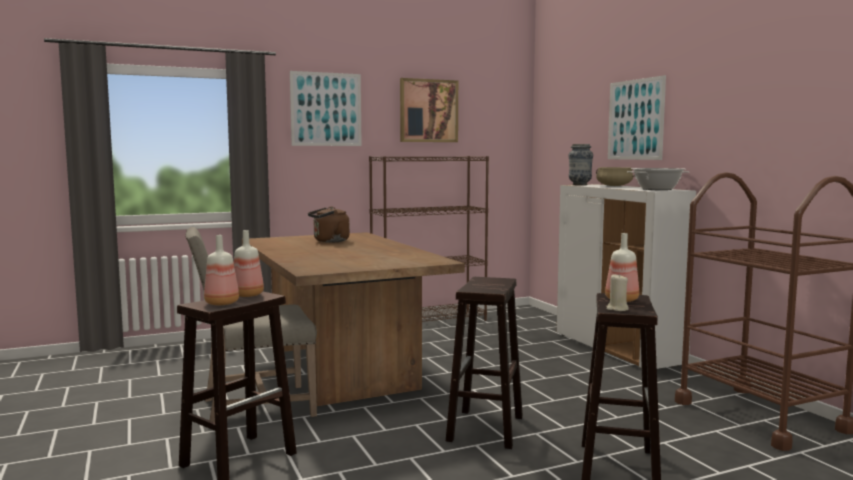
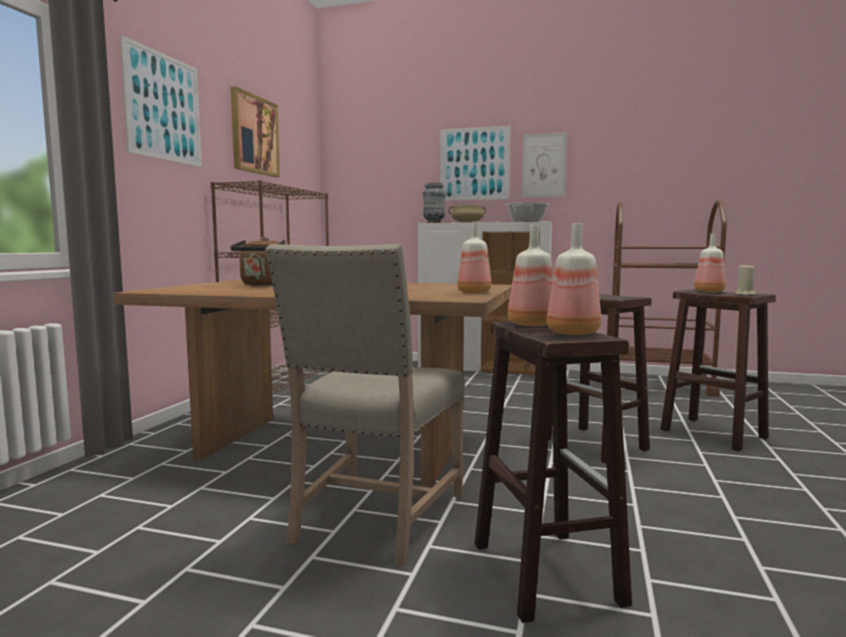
camera: 50 degrees left, 0 degrees up
none -> bottle [457,222,491,293]
none -> picture [522,132,567,198]

